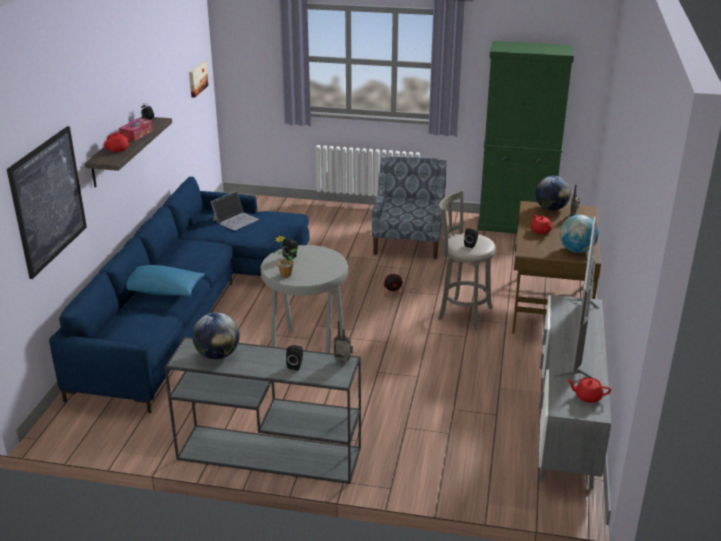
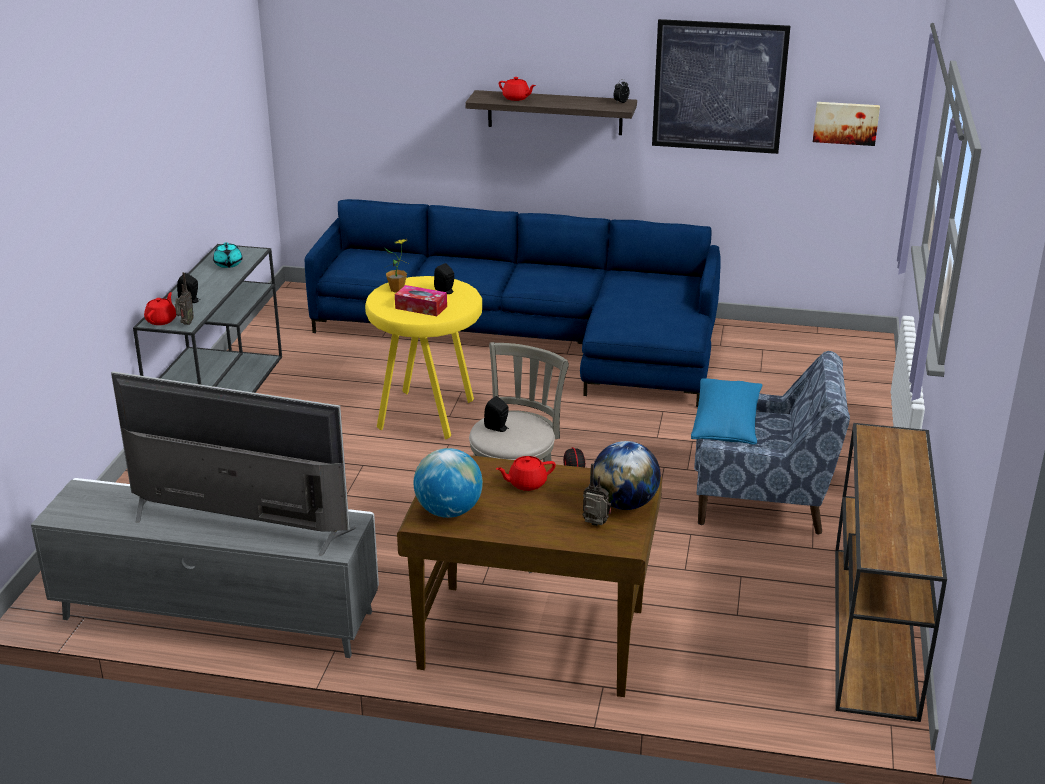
camera: 90 degrees right, 0 degrees up
picture [7,126,87,279] -> picture moved to [652,19,791,154]
tissue box [119,118,153,141] -> tissue box moved to [395,285,447,316]
blue pillow [126,265,205,296] -> blue pillow moved to [691,378,762,445]
globe [192,312,240,359] -> turquoise teapot [213,242,243,268]
laptop [211,191,259,230] -> none
grey stool [260,245,348,353] -> yellow stool [365,276,482,440]
green cabinet [477,41,574,234] -> brown console table [835,423,947,722]
red teapot [567,377,611,403] -> red teapot moved to [144,292,176,325]

